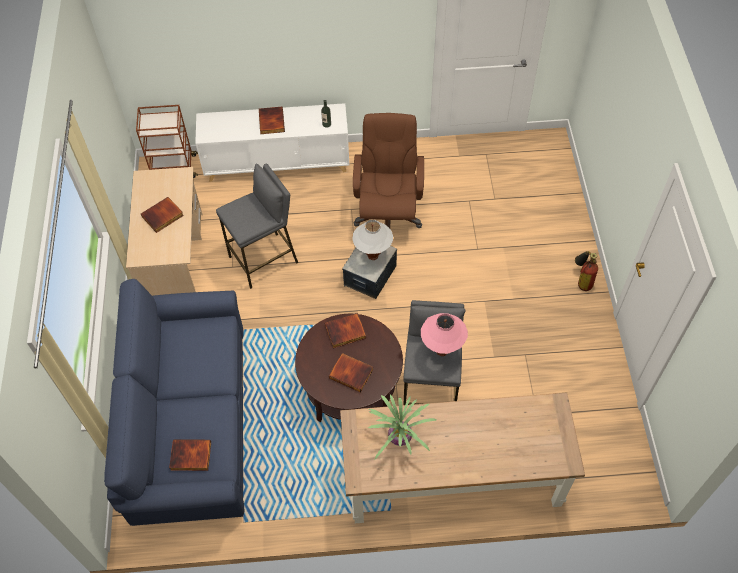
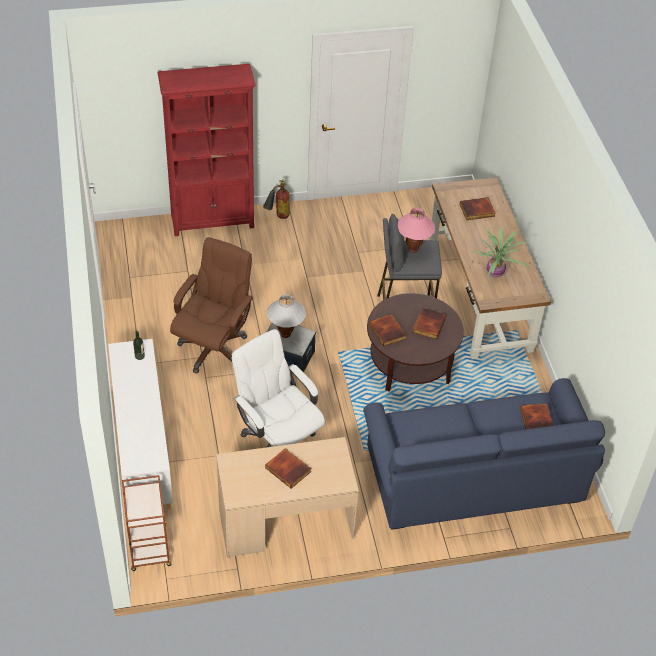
camera: 100 degrees left, 10 degrees down
grey stool [216,163,298,289] -> white office chair [232,329,325,447]
book [259,107,285,134] -> book moved to [460,197,495,220]
brown office chair [353,113,424,228] -> brown office chair turned 120 degrees clockwise [170,237,254,374]
none -> red bookcase [158,64,256,236]

